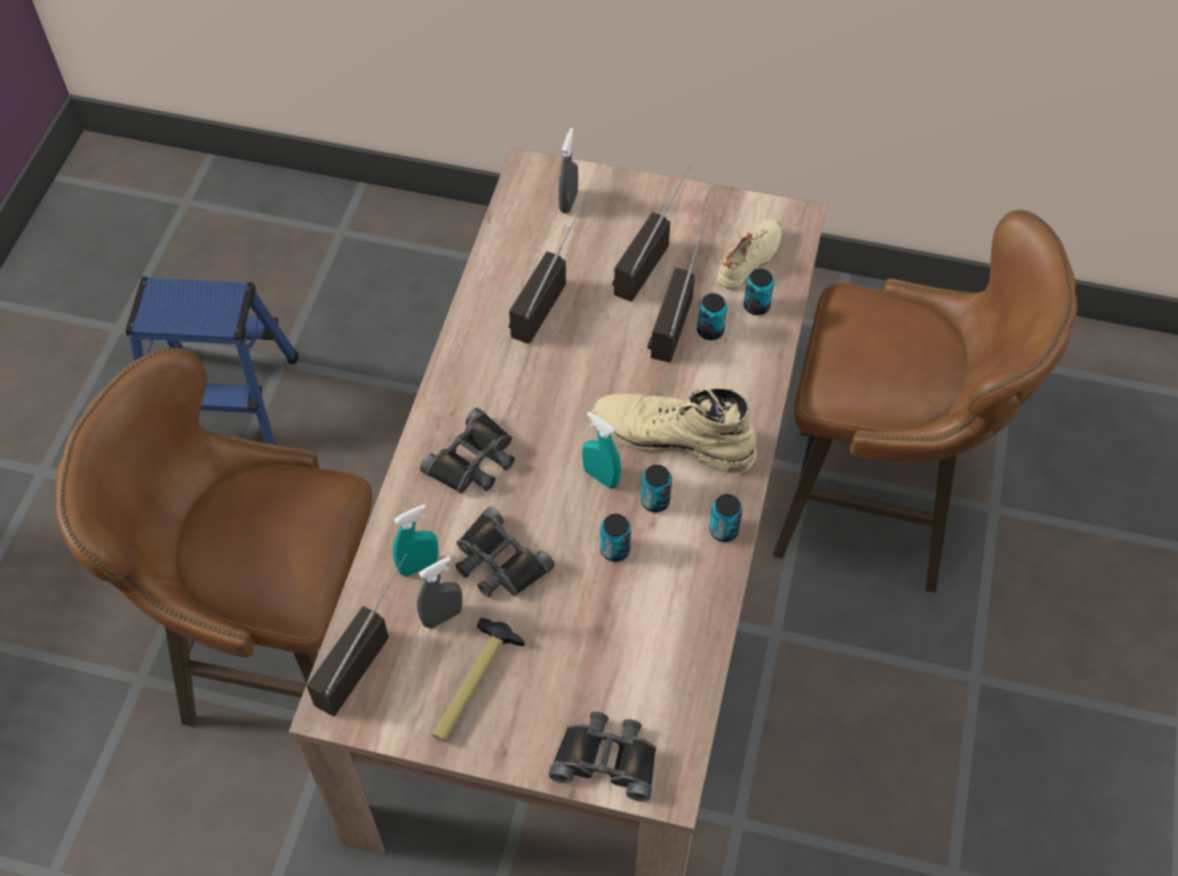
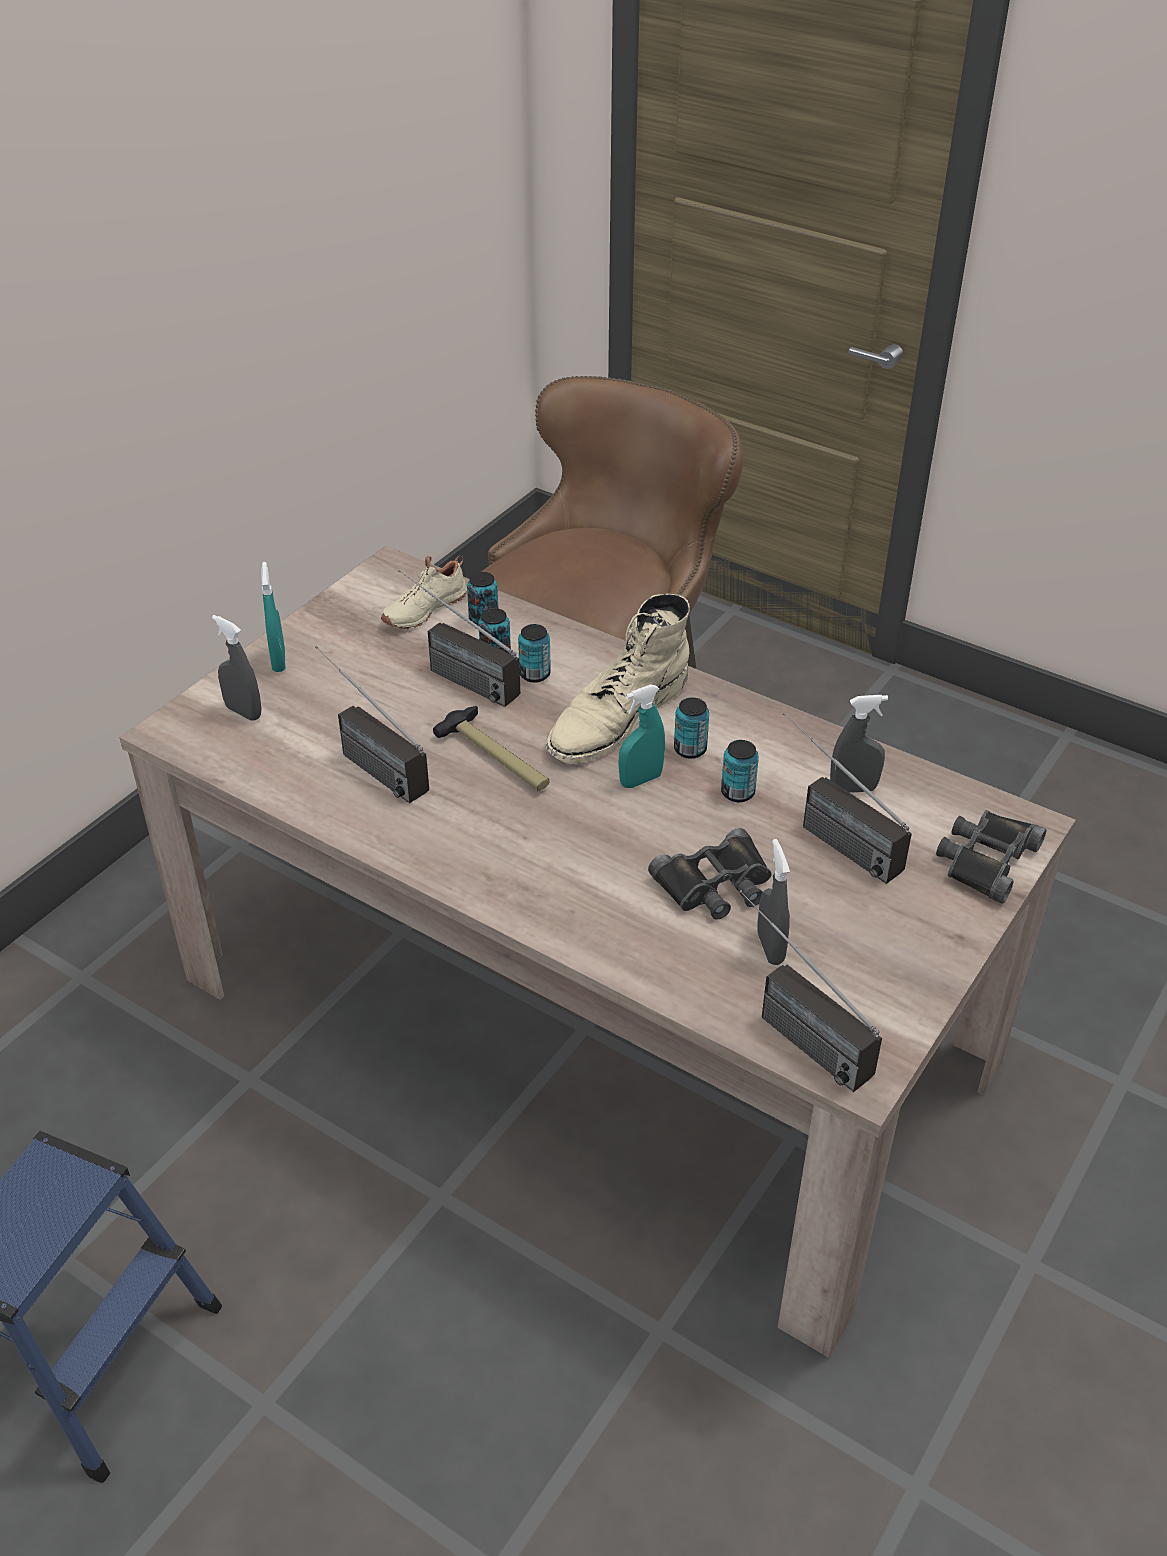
camera: 70 degrees left, 15 degrees down
brown stool [56,347,372,727] -> none
turquoise spray bottle [393,504,439,577] -> turquoise spray bottle moved to [261,562,286,672]
black binoculars [420,408,515,494] -> none
hammer [432,618,525,742] -> hammer moved to [433,706,549,791]
radio [612,165,691,302] -> radio moved to [783,712,912,884]
can [709,494,742,542] -> can moved to [518,624,551,683]
beige shoe [717,219,782,289] -> beige shoe turned 105 degrees counterclockwise [381,556,467,629]
none -> grey spray bottle [830,695,888,793]

